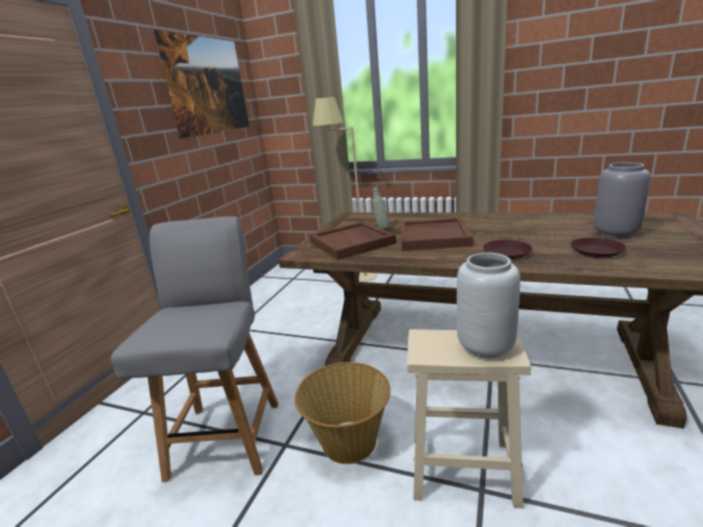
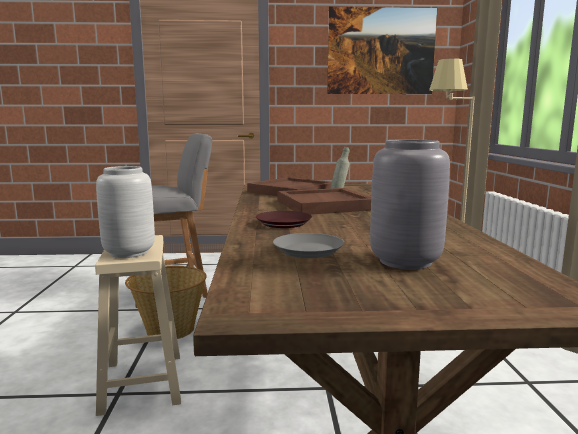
camera: 65 degrees right, 10 degrees down
brown plate [570,238,626,258] -> grey plate [273,233,344,258]

